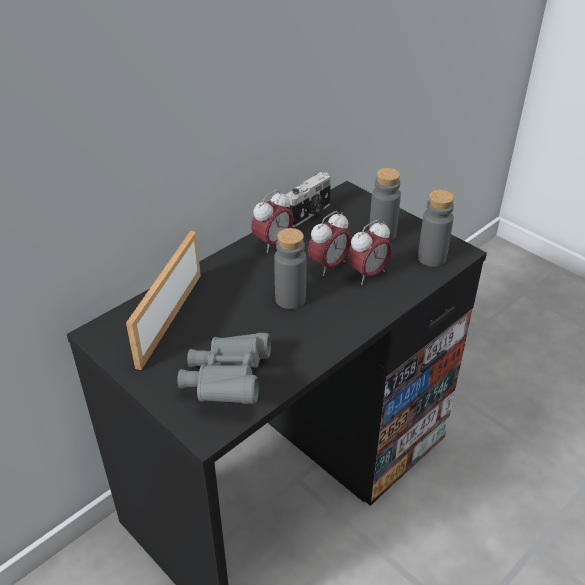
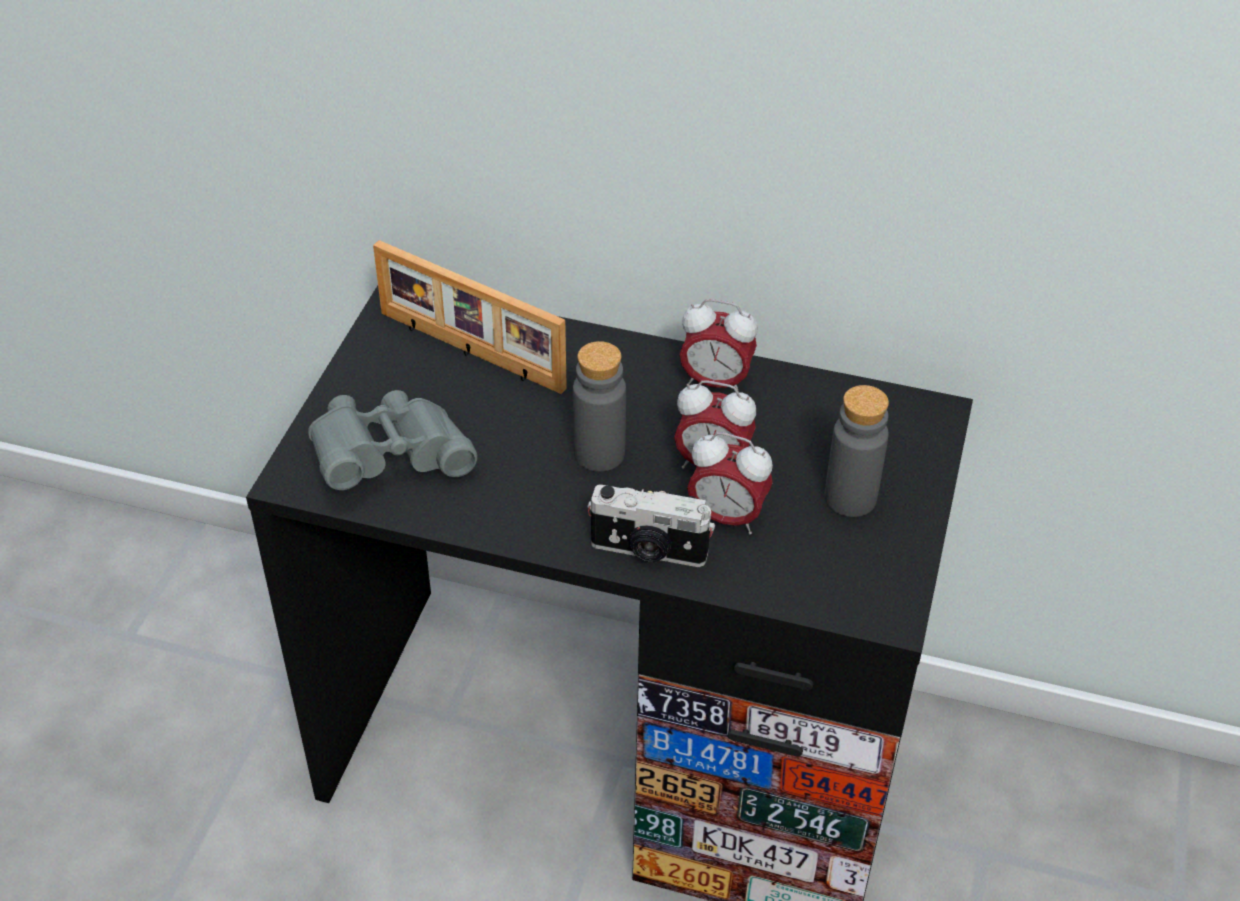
camera: 60 degrees right, 5 degrees up
picture frame [126,231,201,370] -> picture frame turned 135 degrees counterclockwise [373,240,567,394]
camera [286,172,331,227] -> camera moved to [587,484,715,567]
grey bottle [418,190,454,267] -> none

